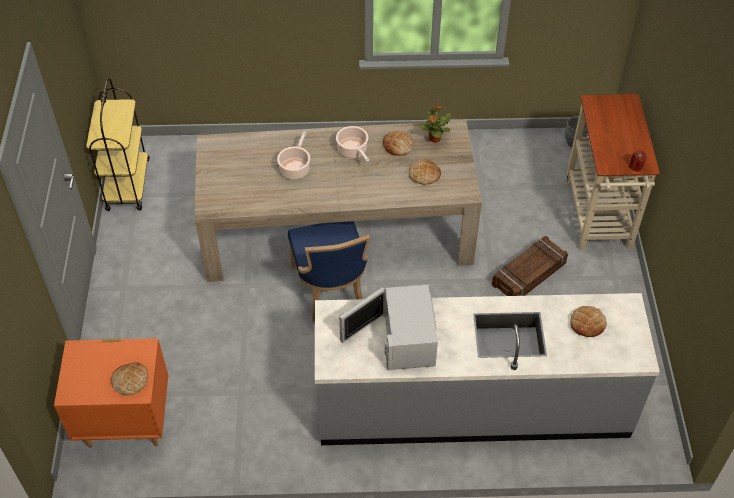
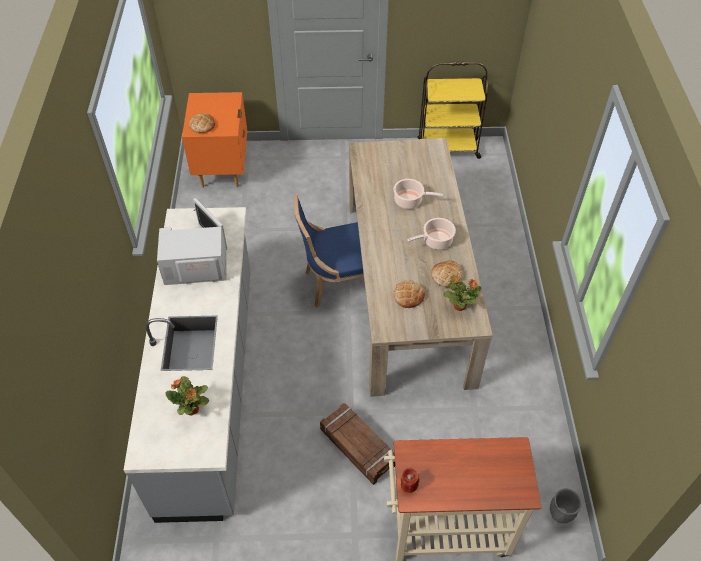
camera: 90 degrees right, 0 degrees up
bread [570,306,607,337] -> potted plant [165,376,209,415]

